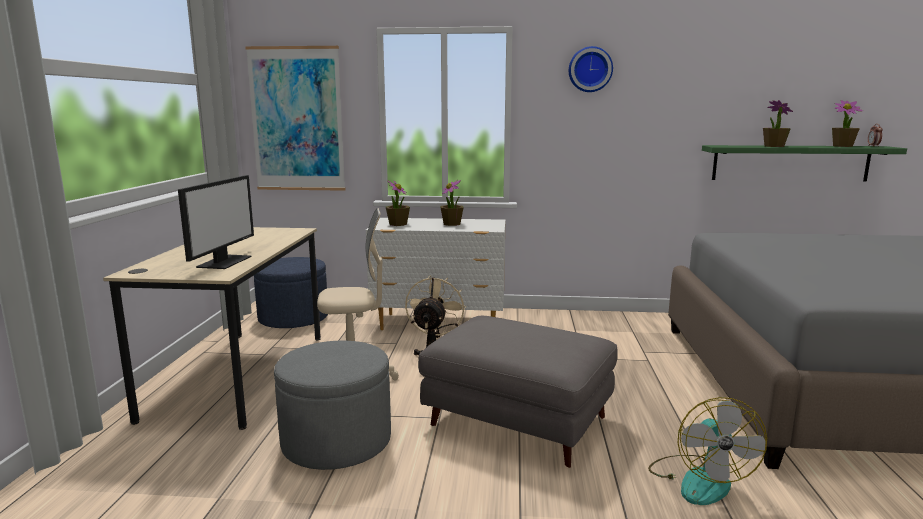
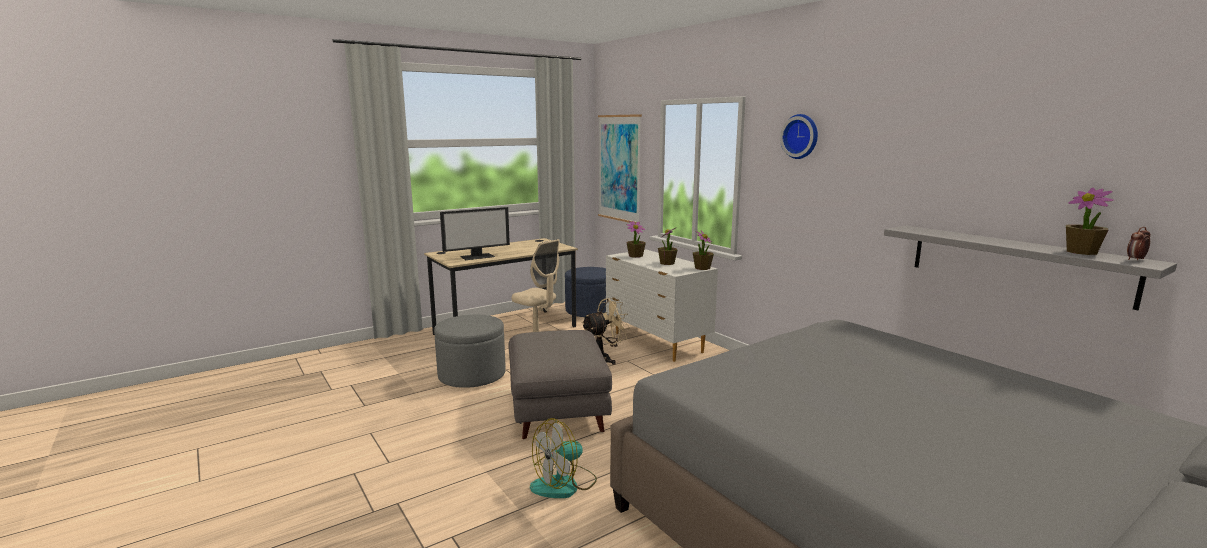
camera: 50 degrees right, 0 degrees up
green shelf [702,145,907,181] -> grey shelf [884,225,1177,310]
potted plant [763,100,793,147] -> potted plant moved to [693,231,714,270]

